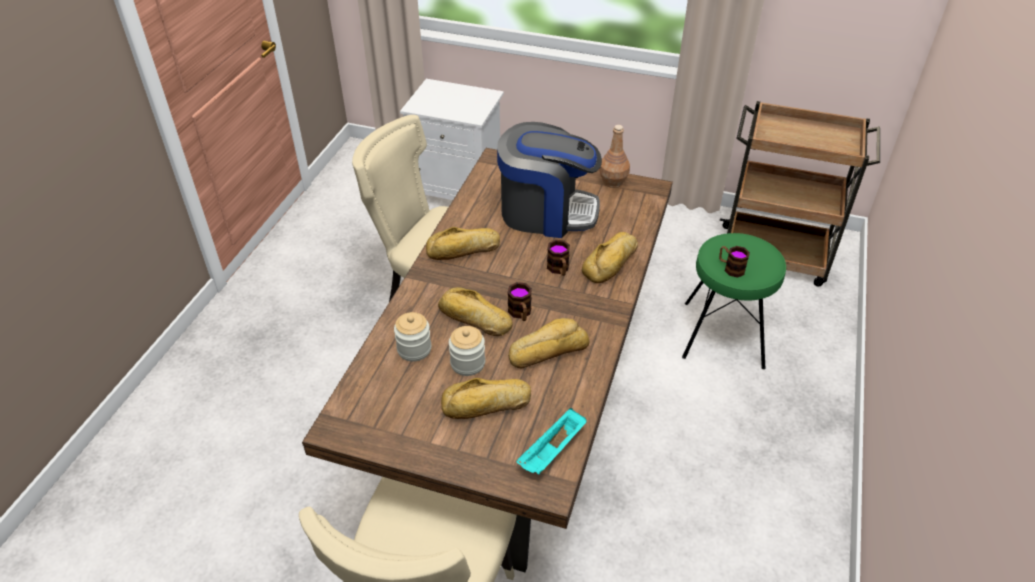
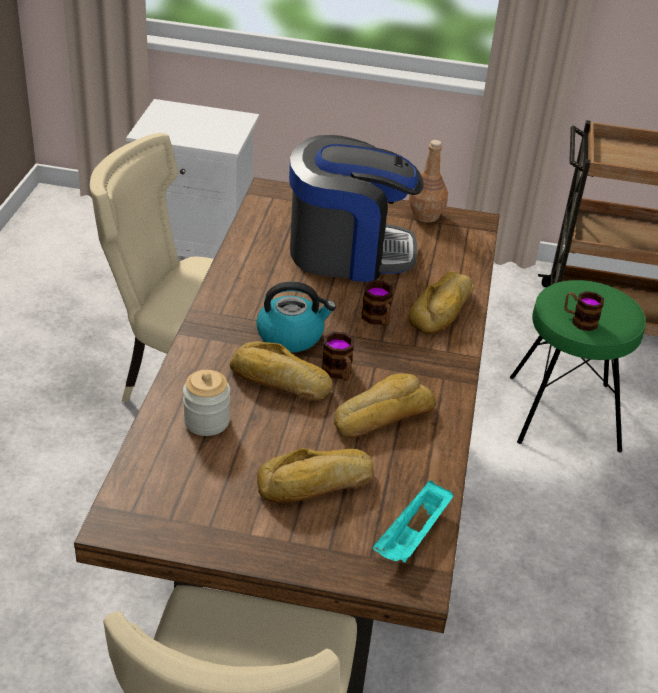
camera: 10 degrees left, 5 degrees down
bread [426,227,500,260] -> none
jar [449,326,485,376] -> none
none -> kettle [256,281,336,352]

